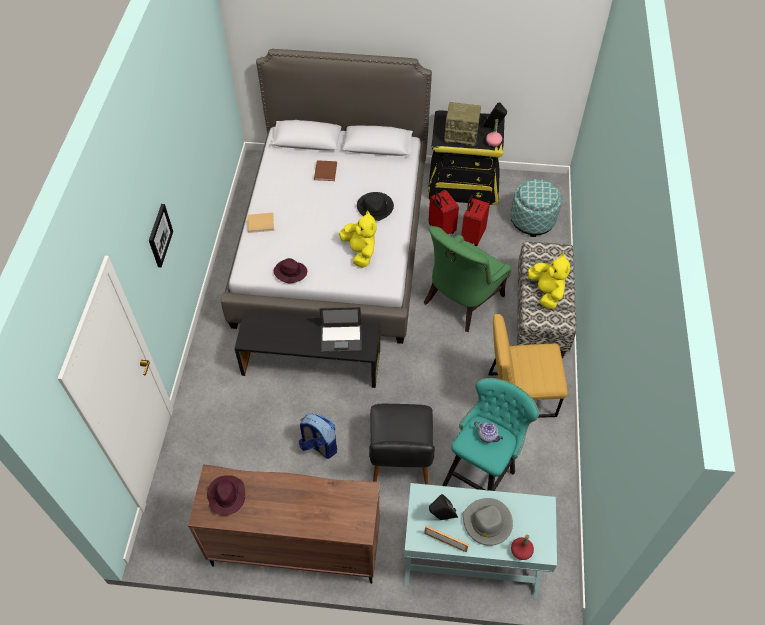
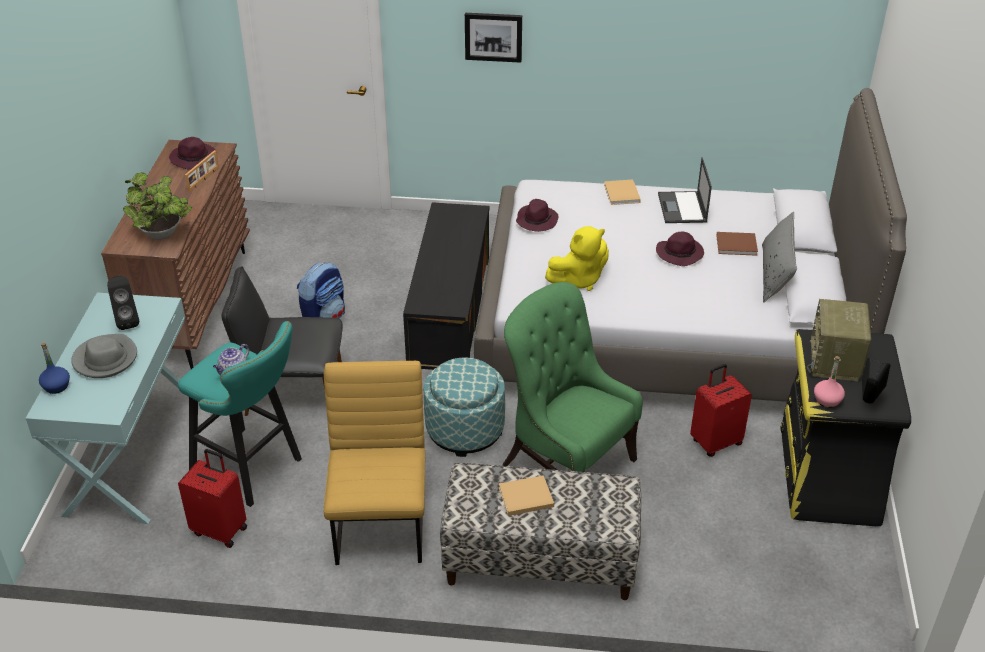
camera: 90 degrees right, 15 degrees down
laptop [319,307,362,353] -> laptop moved to [658,157,712,223]
black hat [357,192,394,221] -> none
picture frame [424,526,469,552] -> picture frame moved to [185,150,219,192]
red suitcase [461,195,490,246] -> red suitcase moved to [178,449,247,548]
ottoman [511,179,562,237] -> ottoman moved to [424,358,505,457]
red bottle [511,534,534,560] -> blue bottle [39,343,70,394]
yellow plush toy [528,253,570,309] -> beige book [499,475,554,516]
none -> potted plant [123,173,192,240]
none -> purple hat [656,231,704,266]
none -> grey pillow [762,212,797,303]

